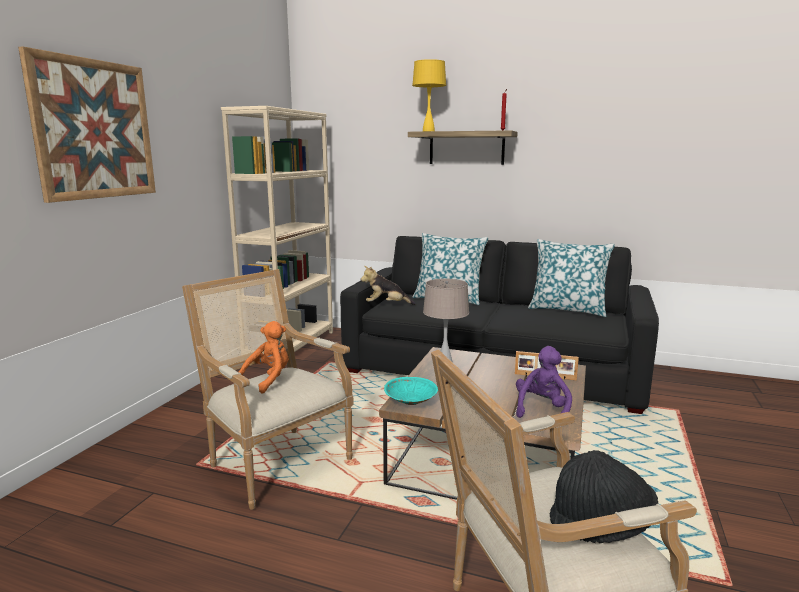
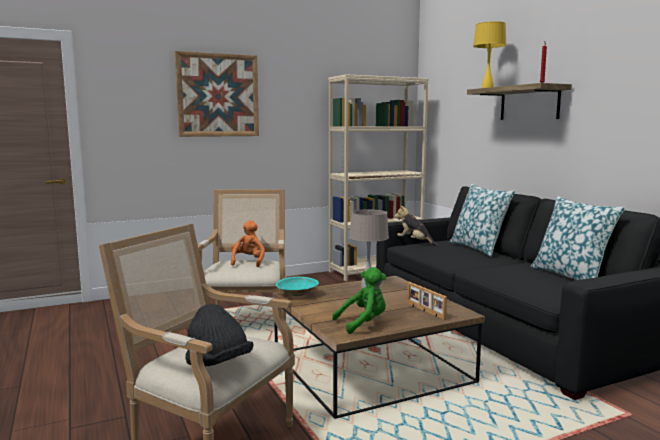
camera: 45 degrees right, 5 degrees down
orange plush toy [239,321,289,394] -> orange plush toy turned 75 degrees counterclockwise [231,220,265,267]
purple plush toy [516,346,572,418] -> green plush toy [332,267,386,334]

